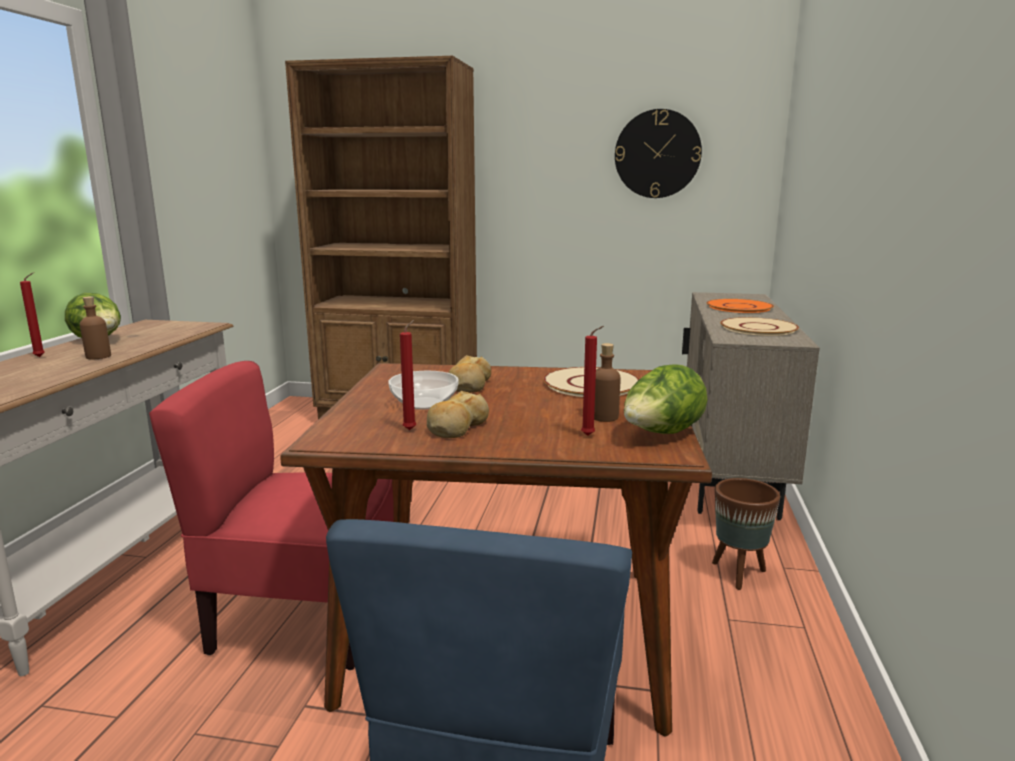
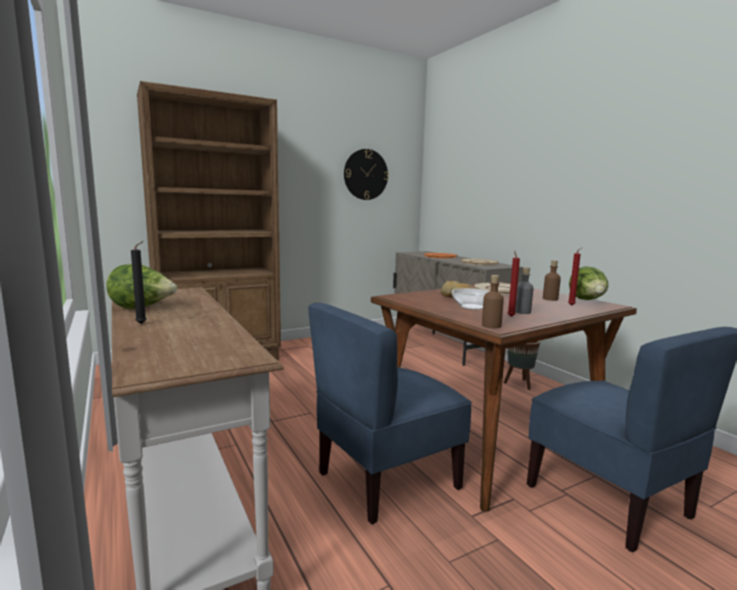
camera: 40 degrees left, 5 degrees down
red candle [20,272,45,357] -> black candle [131,241,147,324]
brown bottle [80,296,111,360] -> brown bottle moved to [482,275,504,328]
red chair [149,361,394,670] -> blue chair [308,303,472,524]
bread [427,391,489,438] -> grey bottle [515,267,533,314]

